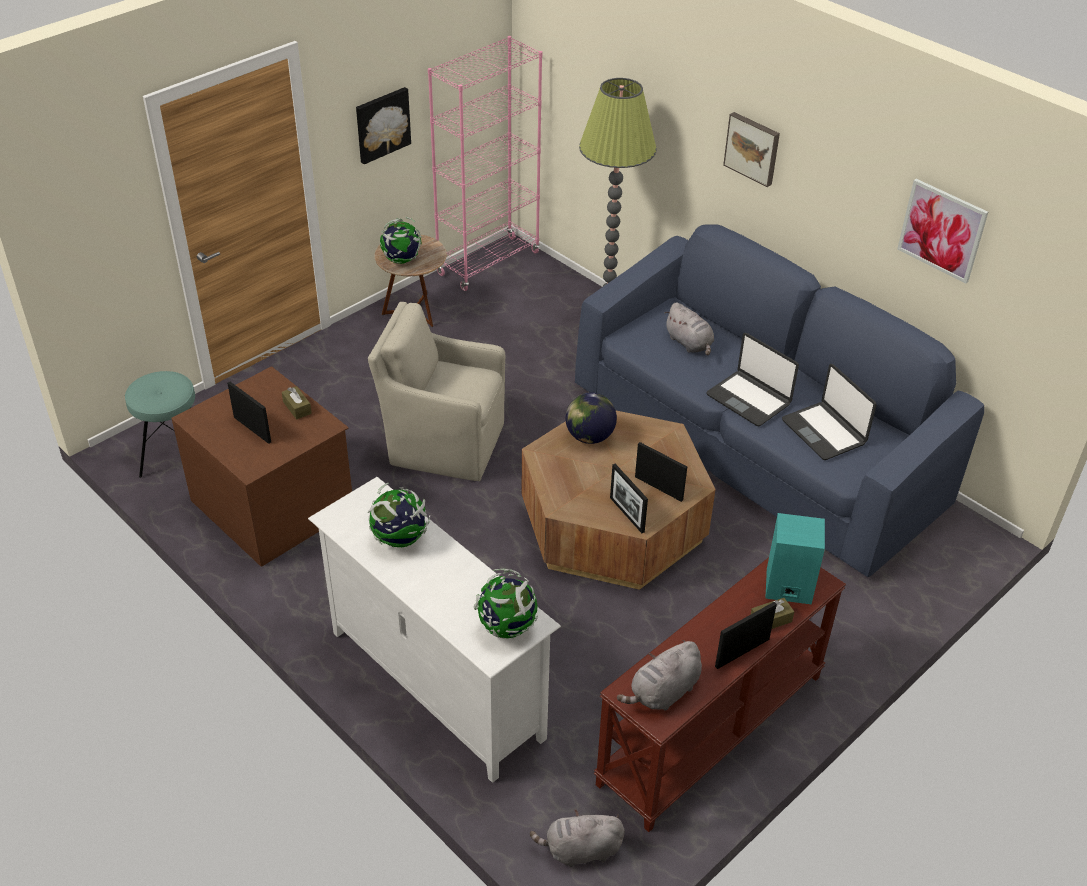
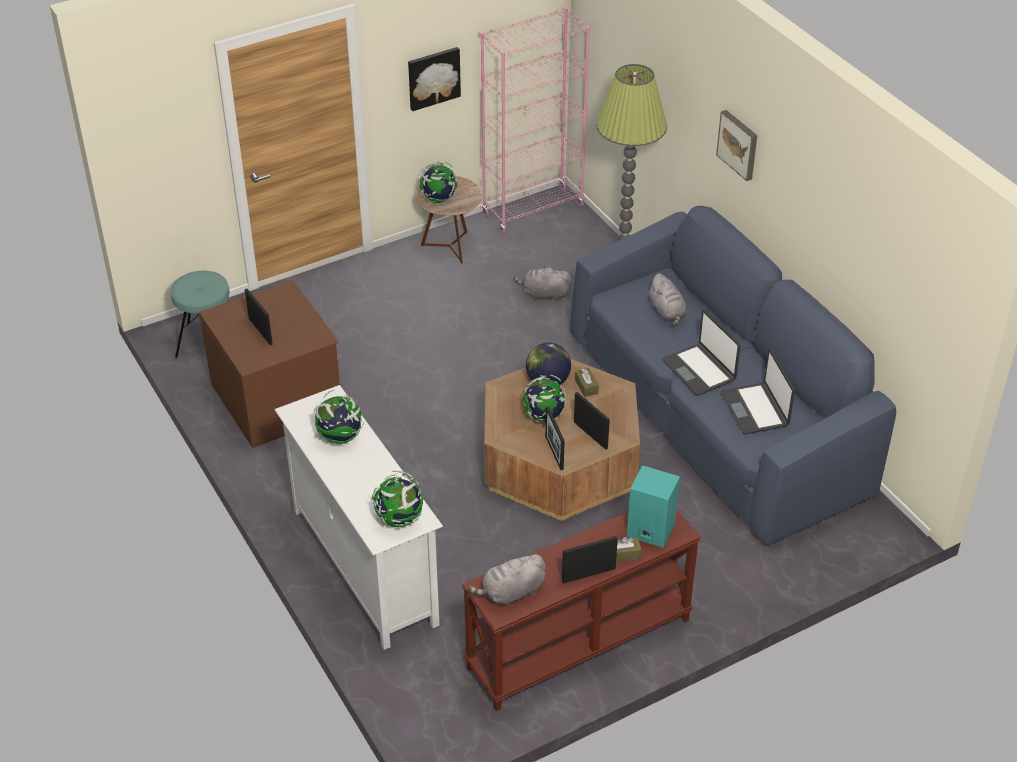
camera: 15 degrees right, 0 degrees up
brown tissue box [282,386,312,419] -> brown tissue box moved to [575,368,599,397]
beige armchair [368,302,505,481] -> none
grey plush toy [530,810,625,867] -> grey plush toy moved to [514,265,572,302]
picture [897,179,988,283] -> none
none -> globe [523,375,567,423]

